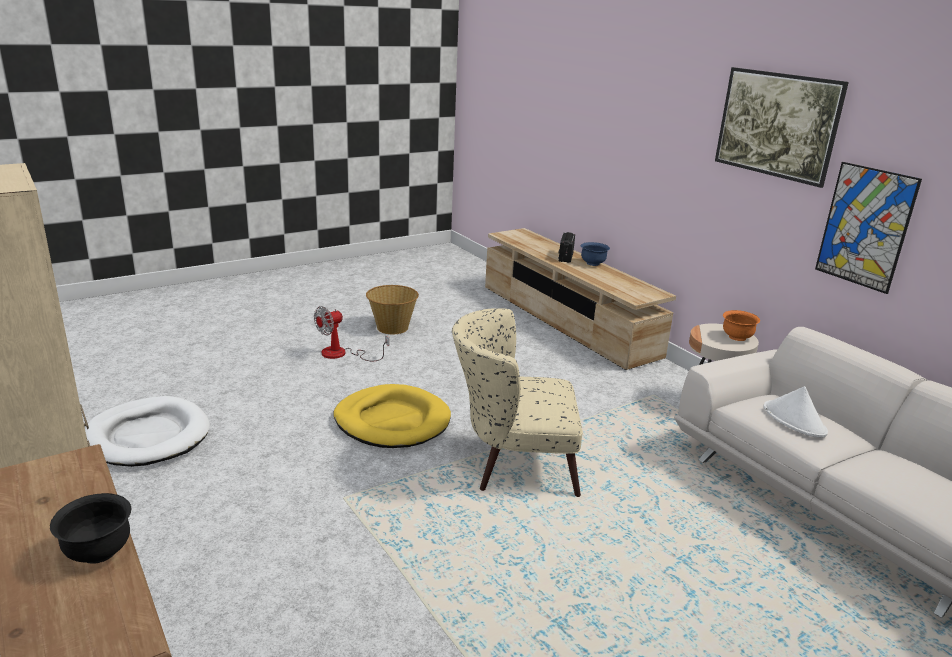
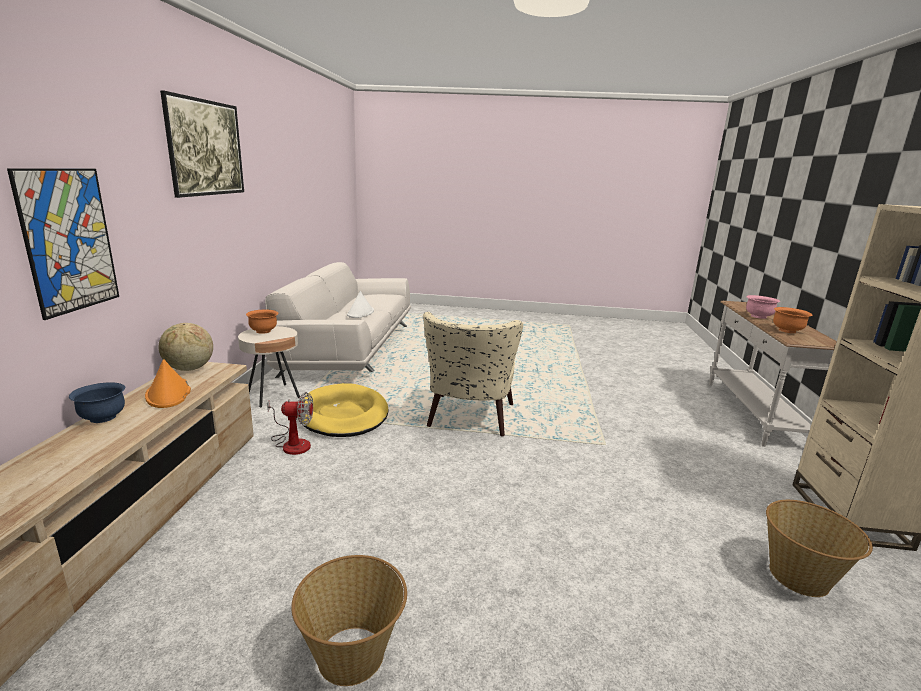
camera: 140 degrees left, 5 degrees down
black bowl [50,493,131,564] -> pink bowl [746,295,780,319]
white dog bed [85,396,210,467] -> basket [766,500,873,597]
fan [314,306,389,361] -> fan moved to [267,392,313,455]
yellow dog bed [334,384,451,448] -> yellow dog bed moved to [297,383,388,437]
beige armchair [452,308,583,497] -> beige armchair turned 60 degrees clockwise [423,312,523,437]
radio [558,232,575,263] -> none
picture [815,162,922,294] -> picture moved to [7,168,119,320]
none -> orange hat [145,359,191,408]
none -> globe [159,323,213,371]
none -> orange bowl [773,307,812,333]

